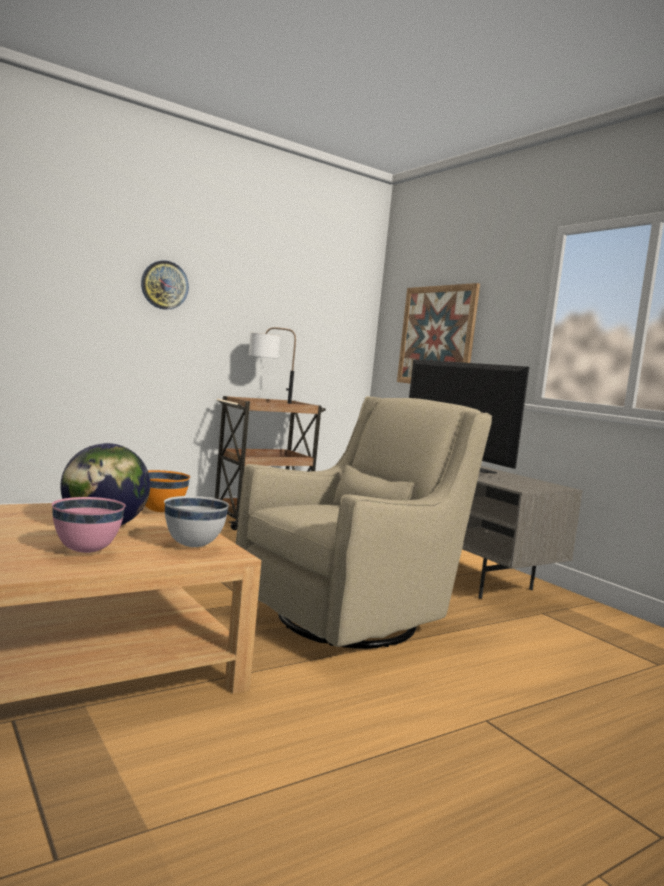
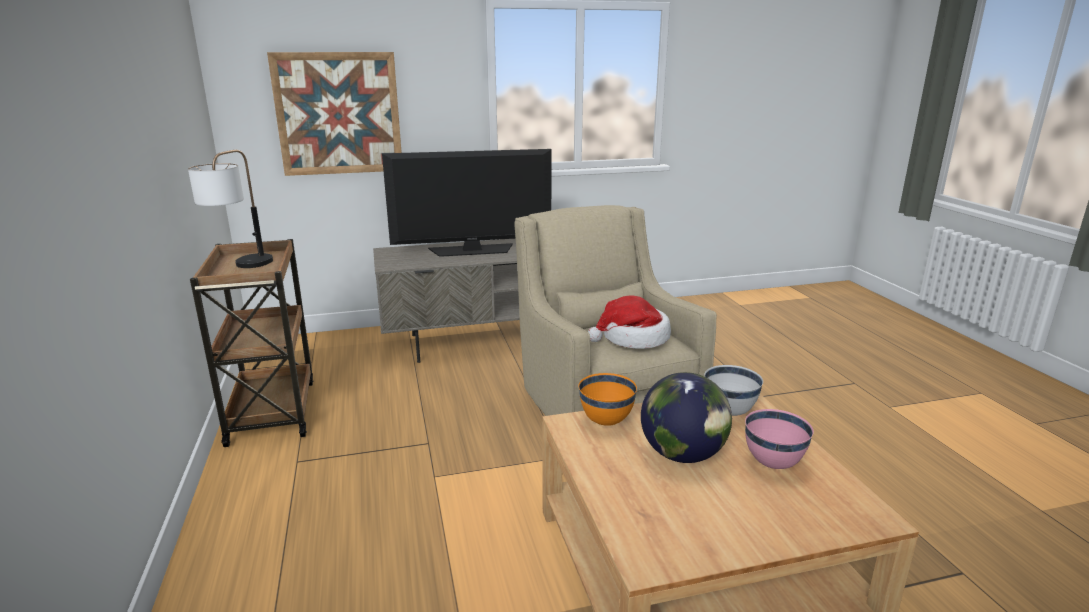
camera: 70 degrees left, 15 degrees up
wall clock [141,260,189,310] -> none
none -> hat [588,295,671,349]

